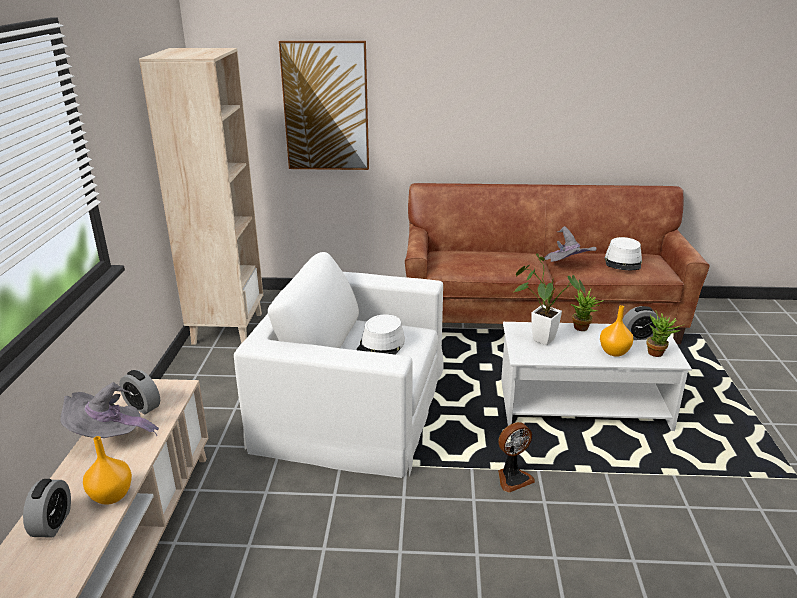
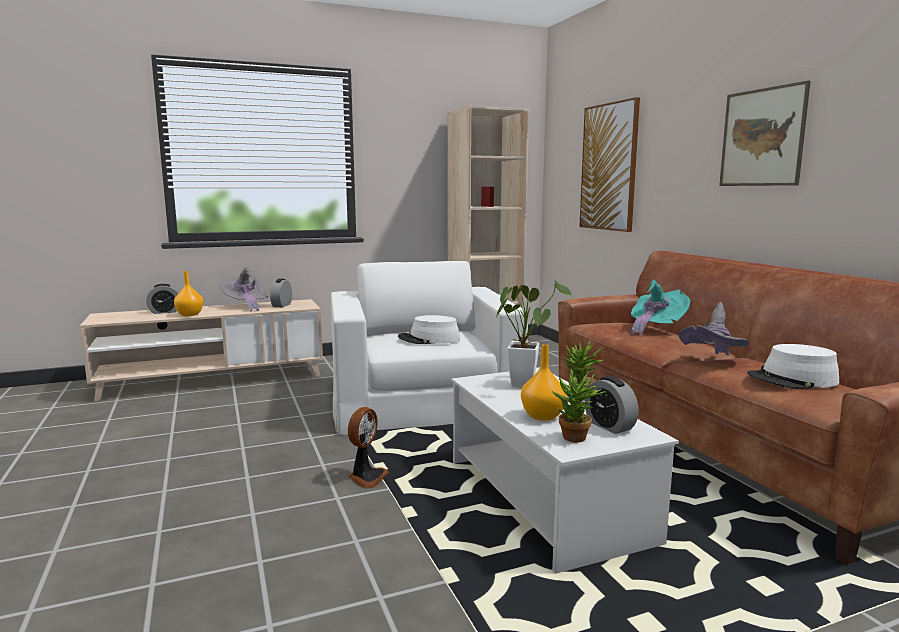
camera: 65 degrees right, 15 degrees down
fan [498,422,535,493] -> fan turned 105 degrees counterclockwise [348,407,389,489]
none -> turquoise hat [630,280,690,336]
none -> picture [719,81,811,186]

